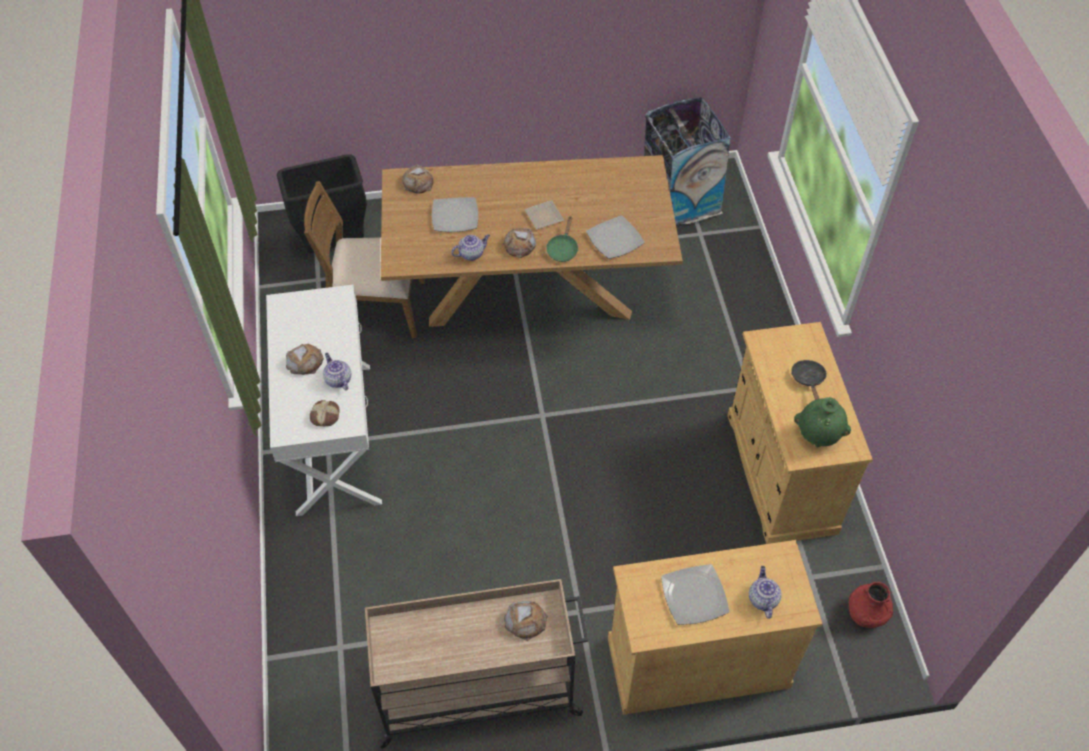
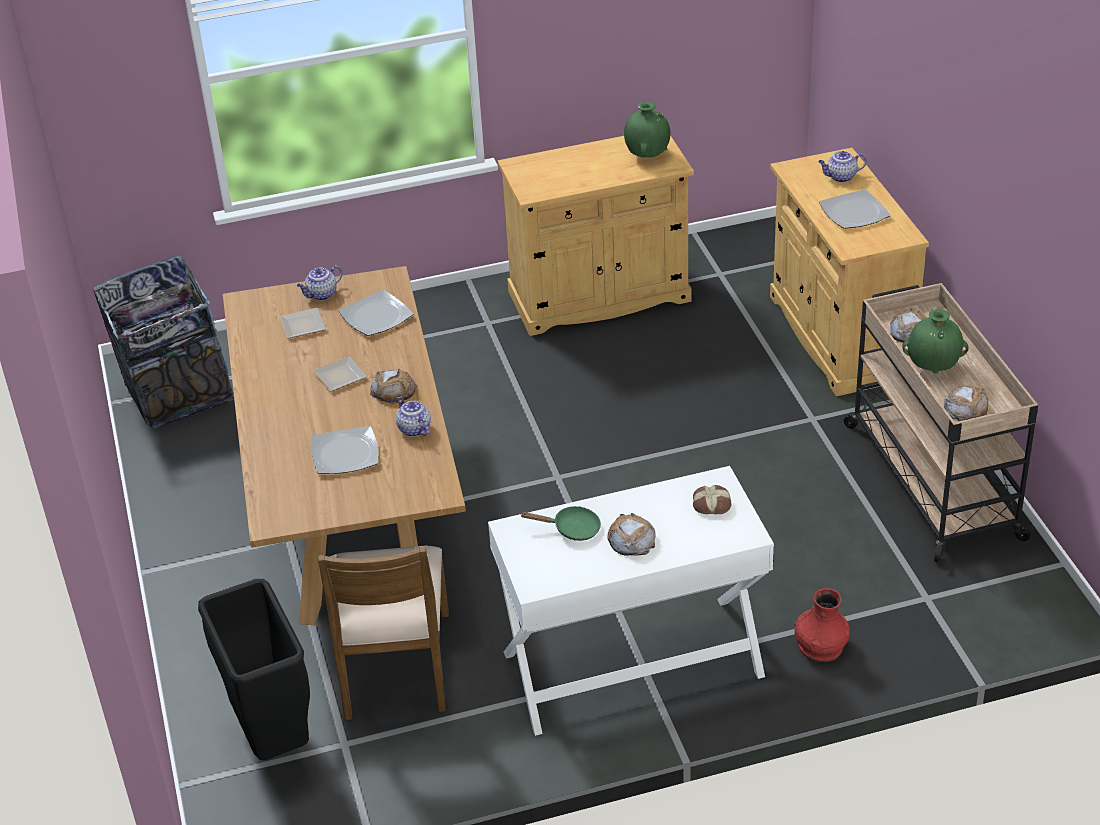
camera: 95 degrees left, 15 degrees down
teapot [323,353,352,391] -> teapot moved to [297,265,342,300]
bread [402,164,433,194] -> bread moved to [944,386,988,421]
green frying pan [546,216,578,262] -> green frying pan moved to [520,506,601,541]
black frying pan [791,360,827,400] -> none
red vase [849,582,893,628] -> red vase moved to [794,588,850,662]
none -> plate [279,308,326,339]
none -> green vase [902,309,968,374]

